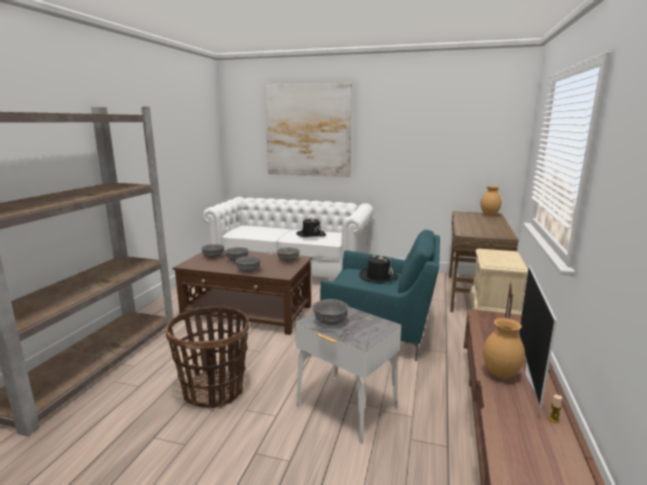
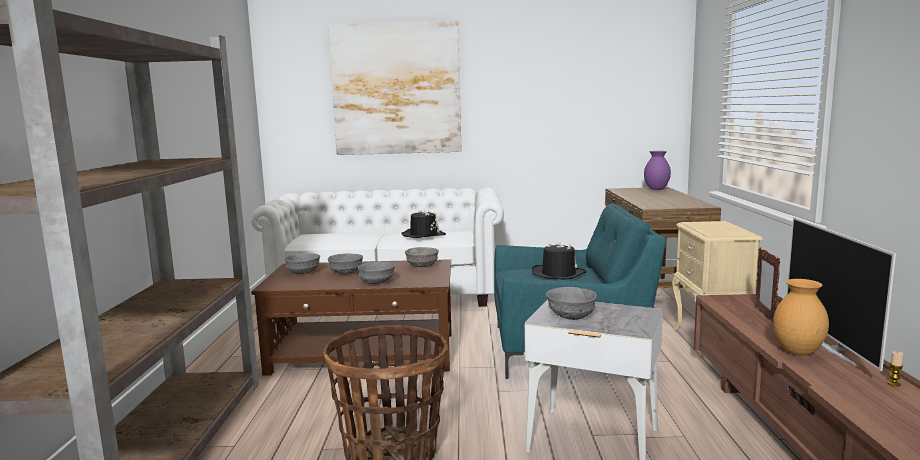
camera: 15 degrees left, 5 degrees down
brown vase [481,186,502,216] -> purple vase [644,151,671,190]

